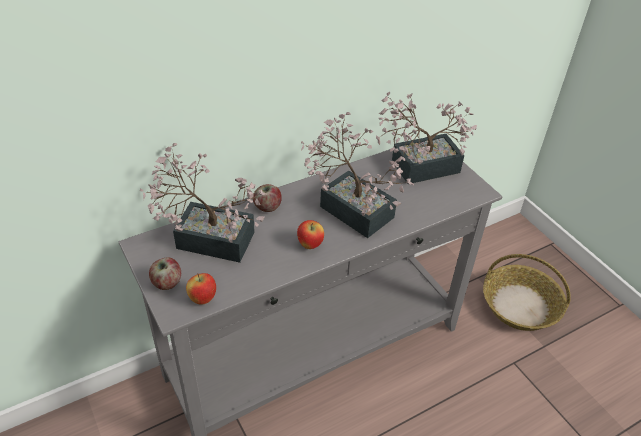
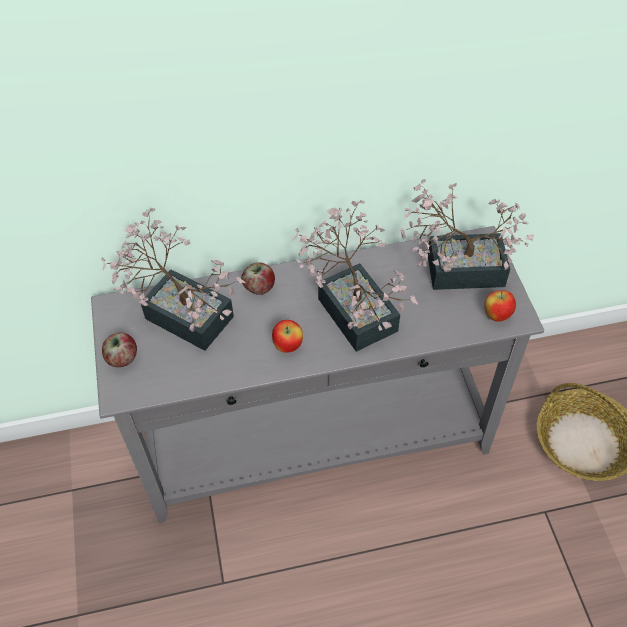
camera: 20 degrees right, 10 degrees up
apple [186,273,216,305] -> apple moved to [484,290,516,322]

